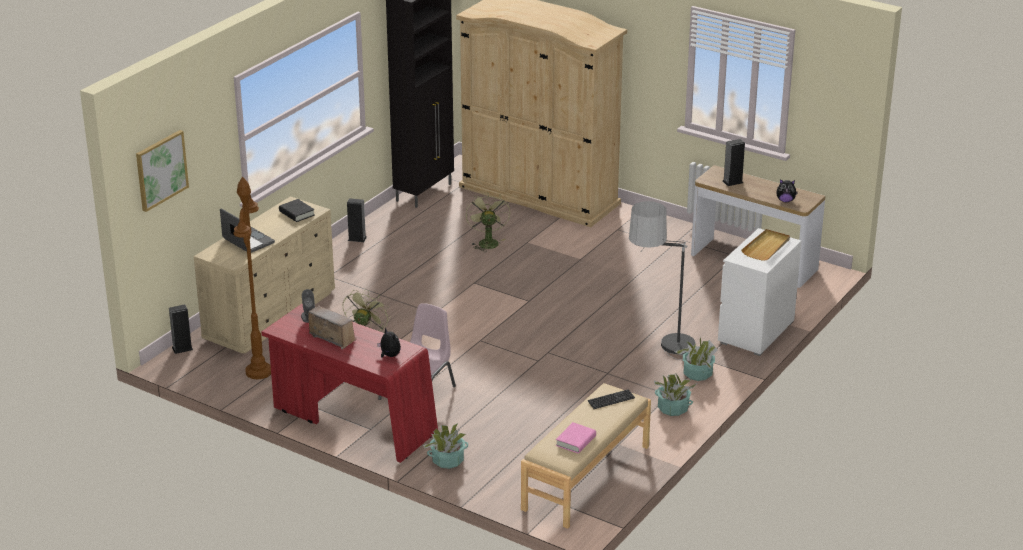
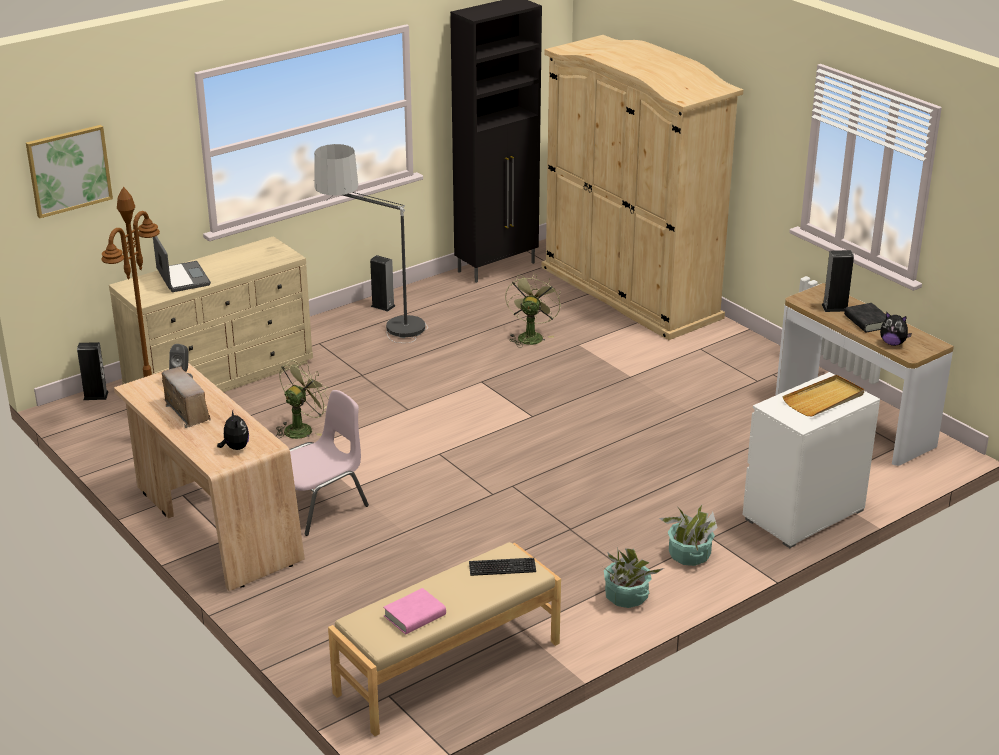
camera: 20 degrees right, 0 degrees up
red desk [261,304,438,463] -> beige desk [114,363,305,591]
black book [279,199,315,222] -> black book moved to [844,303,886,332]
potted plant [423,423,468,469] -> none
floor lamp [629,201,695,360] -> floor lamp moved to [313,144,428,343]

